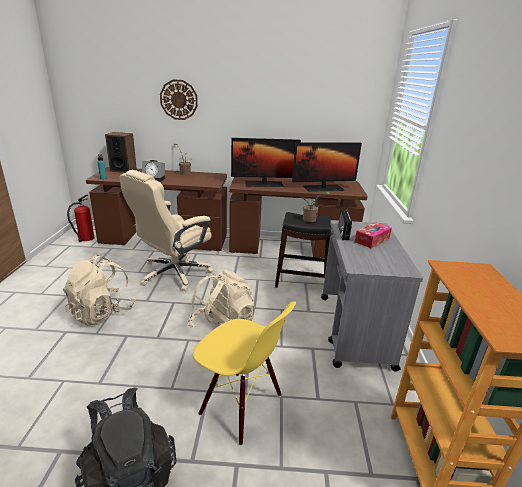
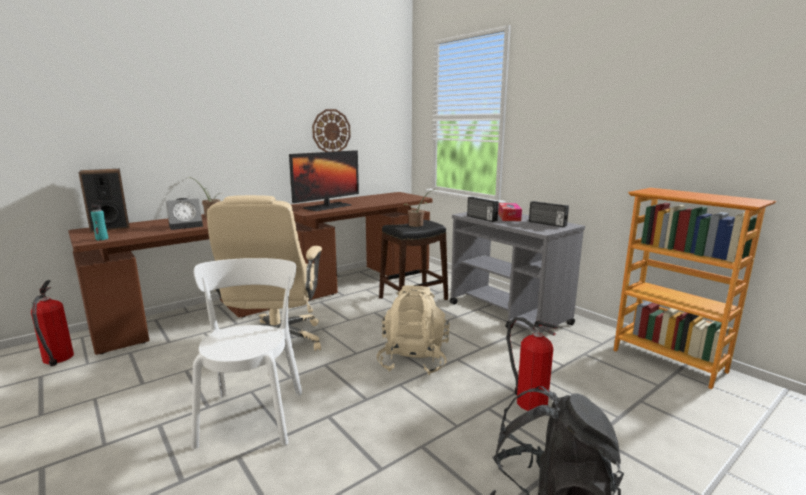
camera: 40 degrees left, 10 degrees down
beige backpack [63,255,135,326] -> white chair [191,258,303,449]
wall clock [160,79,198,120] -> wall clock moved to [312,109,351,152]
yellow chair [193,301,296,446] -> fire extinguisher [507,317,558,411]
monitor [292,143,362,192] -> none
none -> radio [529,201,569,227]

